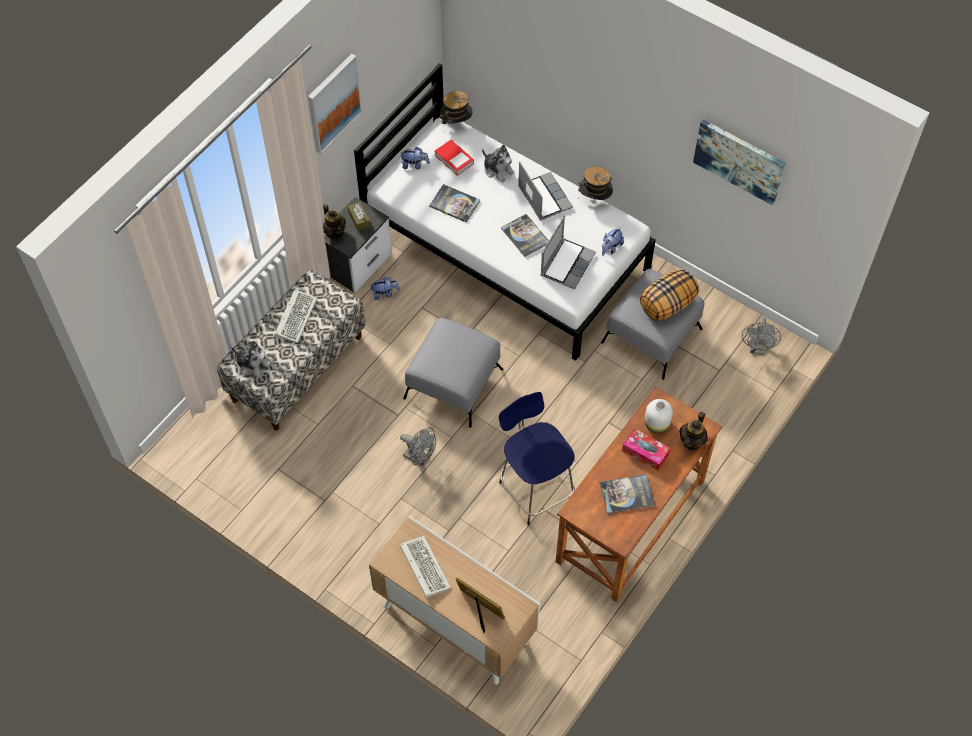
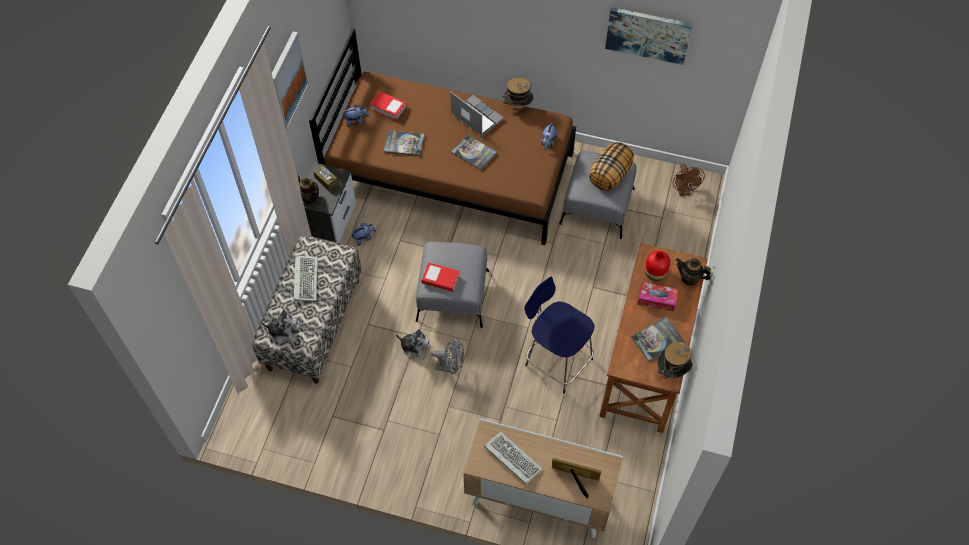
camera: 20 degrees left, 0 degrees up
white bed [354,63,656,361] -> brown bed [309,28,576,245]
hat [439,91,473,132] -> hat moved to [658,342,692,385]
plush toy [482,145,515,183] -> plush toy moved to [396,329,431,360]
laptop [541,216,596,290] -> none
white vase [644,399,673,433] -> red vase [645,250,670,281]
teapot [679,412,708,450] -> teapot turned 105 degrees clockwise [676,258,711,286]
grey fan [742,317,781,355] -> brown fan [673,164,705,196]
none -> book [421,262,460,292]

